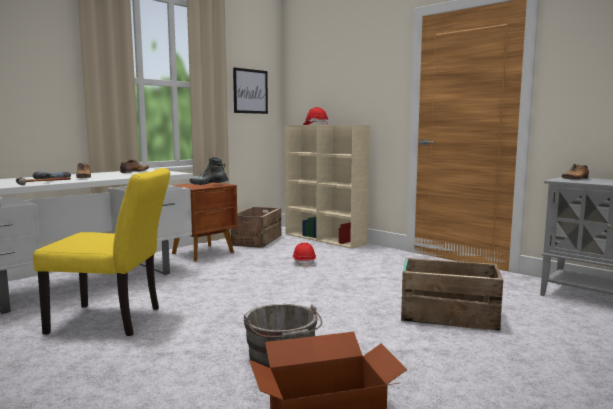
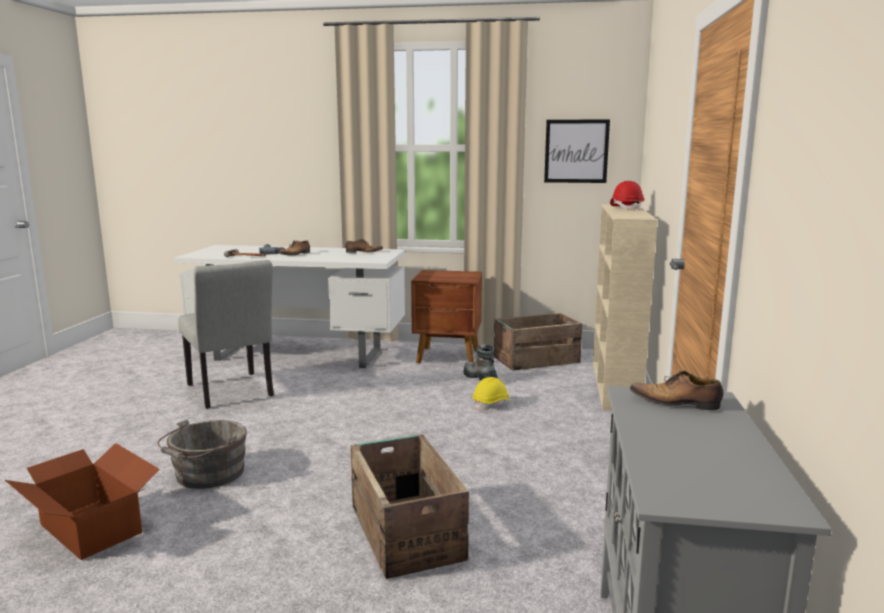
camera: 55 degrees right, 5 degrees up
yellow chair [33,168,170,336] -> grey chair [178,260,274,409]
boot [190,157,229,185] -> boot moved to [464,345,498,380]
red hard hat [292,243,316,267] -> yellow hard hat [473,377,511,411]

